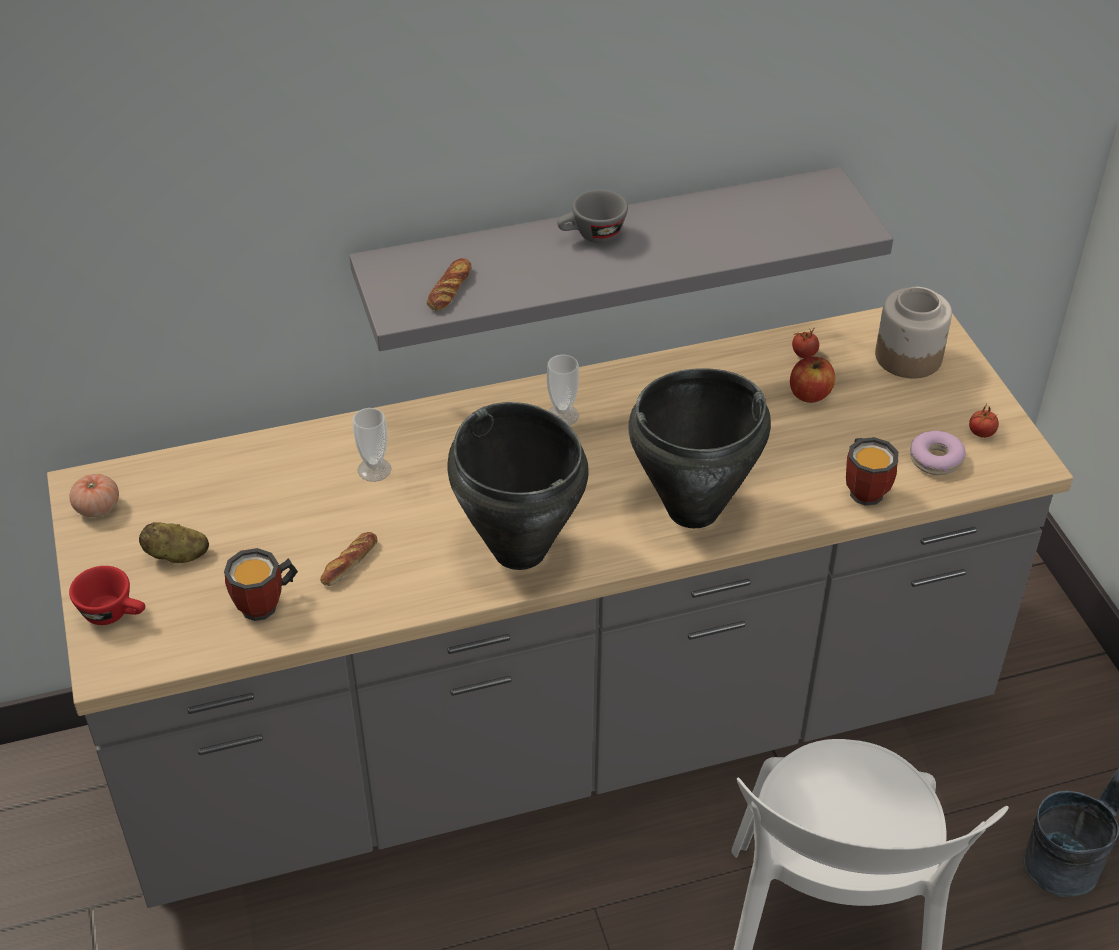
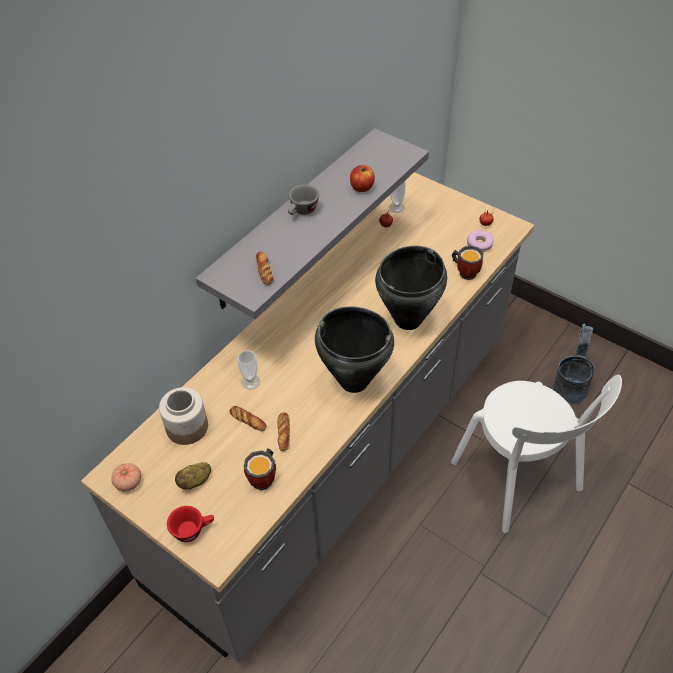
camera: 35 degrees left, 5 degrees up
cup [547,354,579,426] -> cup moved to [389,181,406,213]
apple [790,357,835,403] -> apple moved to [350,165,375,192]
jar [875,287,952,378] -> jar moved to [159,387,208,445]
none -> bread [230,406,267,431]

